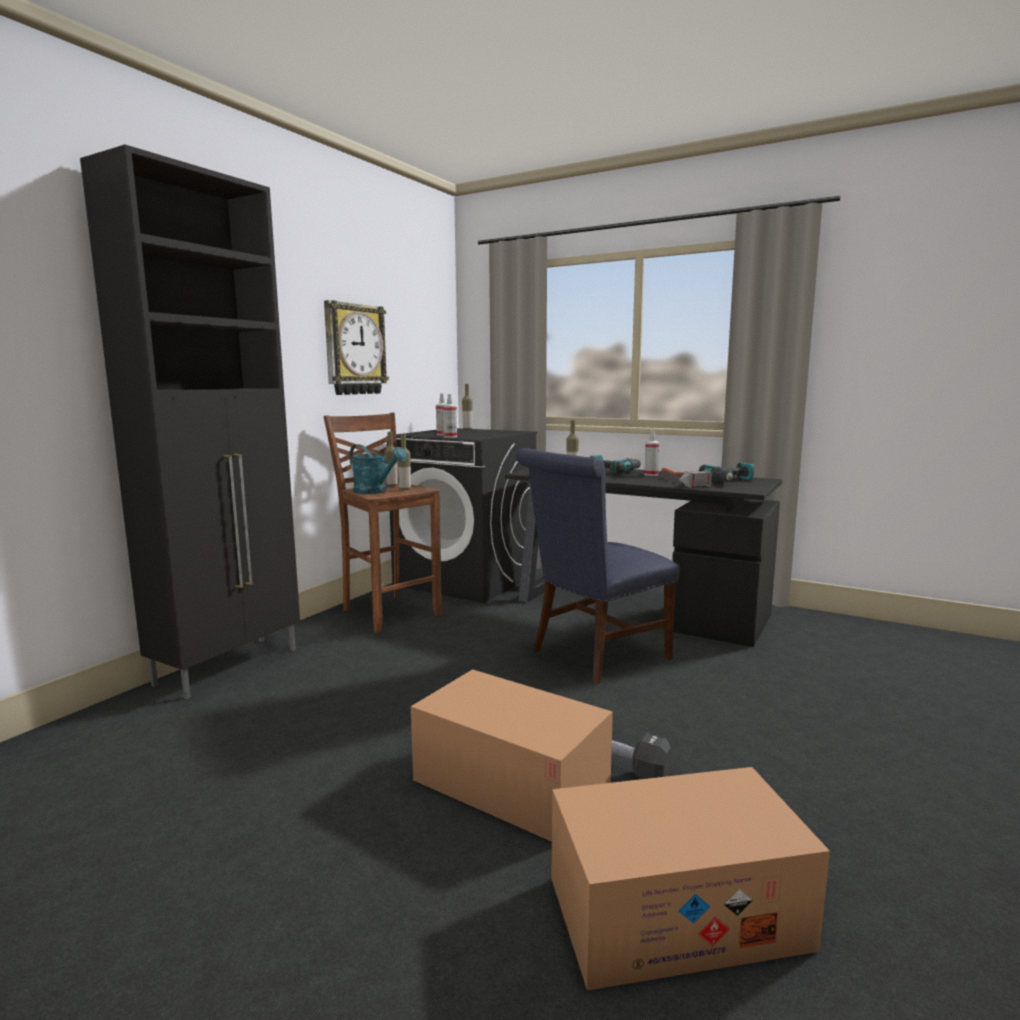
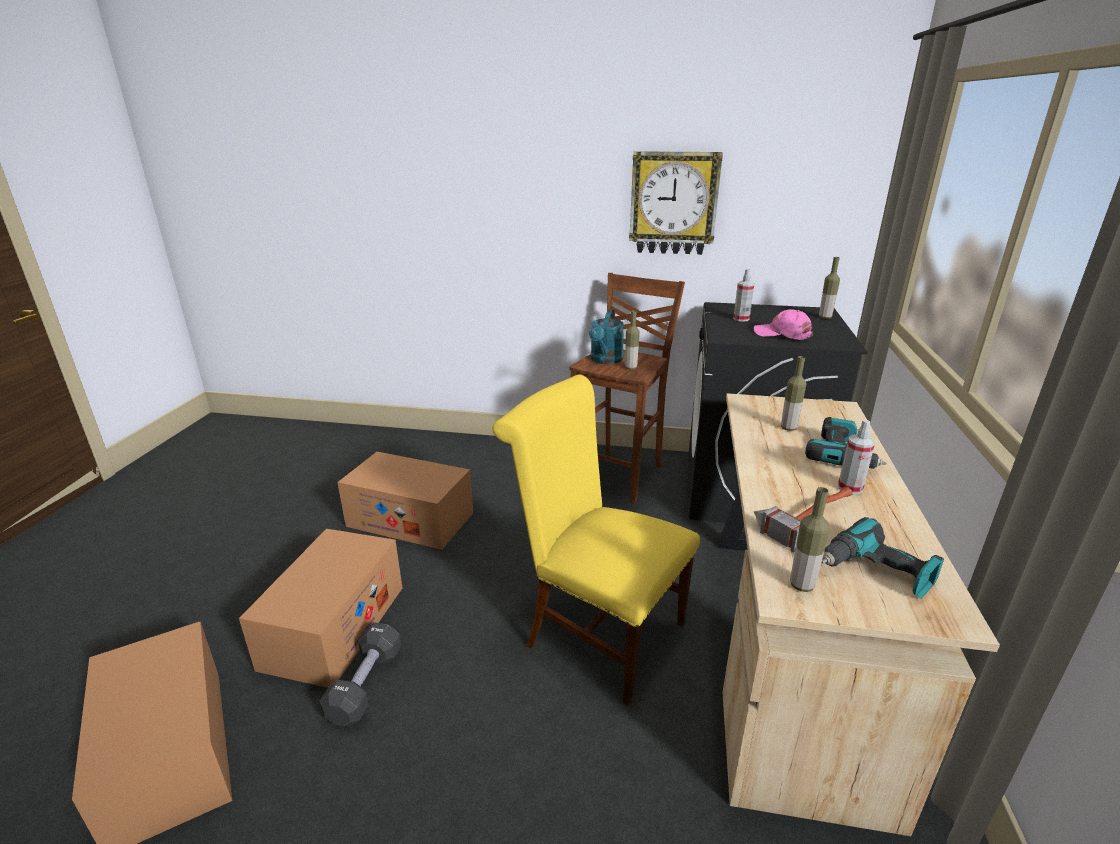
camera: 70 degrees right, 15 degrees up
black cabinet [80,145,300,699] -> none
bottle [384,432,398,486] -> bottle moved to [790,487,830,592]
spray bottle [443,394,457,438] -> none
black desk [505,468,782,647] -> beige desk [718,393,1000,836]
blue chair [515,448,680,685] -> yellow chair [492,374,700,706]
none -> cardboard box [337,452,473,550]
none -> pink cap [754,309,813,340]

